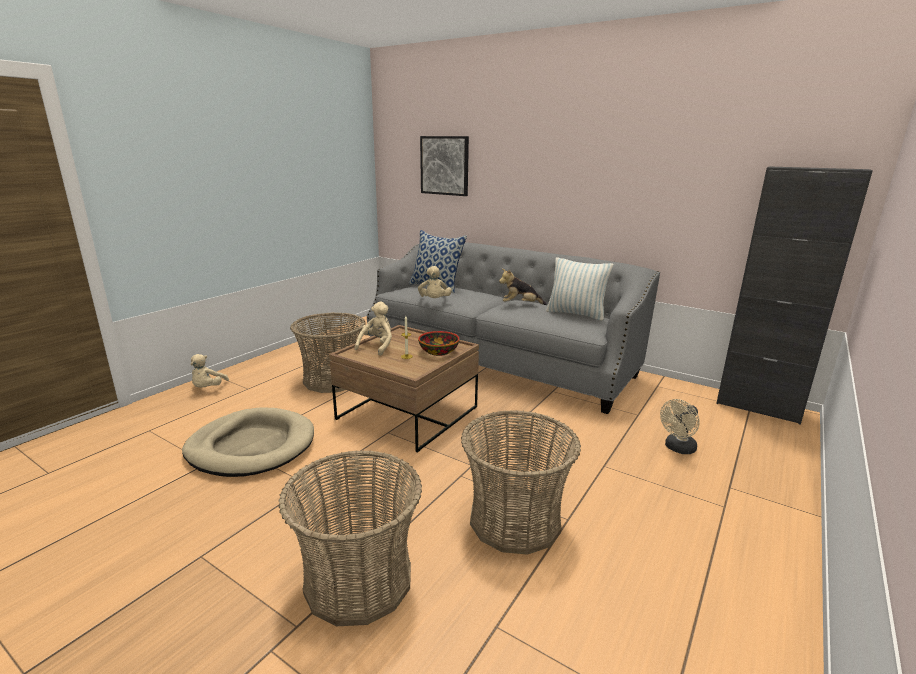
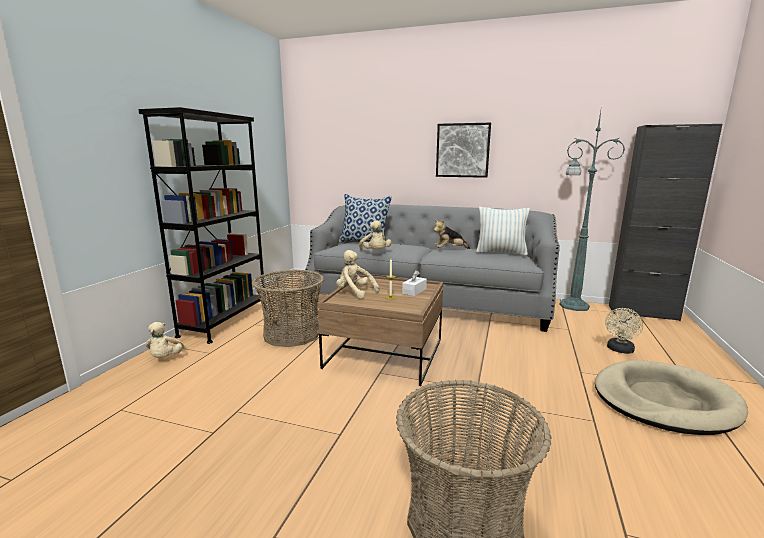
camera: 15 degrees left, 5 degrees down
beige dog bed [182,407,314,477] -> beige dog bed moved to [595,360,748,435]
beige plush toy [354,301,392,356] -> beige plush toy turned 60 degrees counterclockwise [336,250,380,299]
bowl [418,331,459,356] -> white tissue box [402,270,427,296]
picture [420,136,469,196] -> picture moved to [436,123,491,178]
basket [461,410,581,555] -> none
none -> black bookcase [138,107,265,344]
none -> green floor lamp [559,111,625,311]

